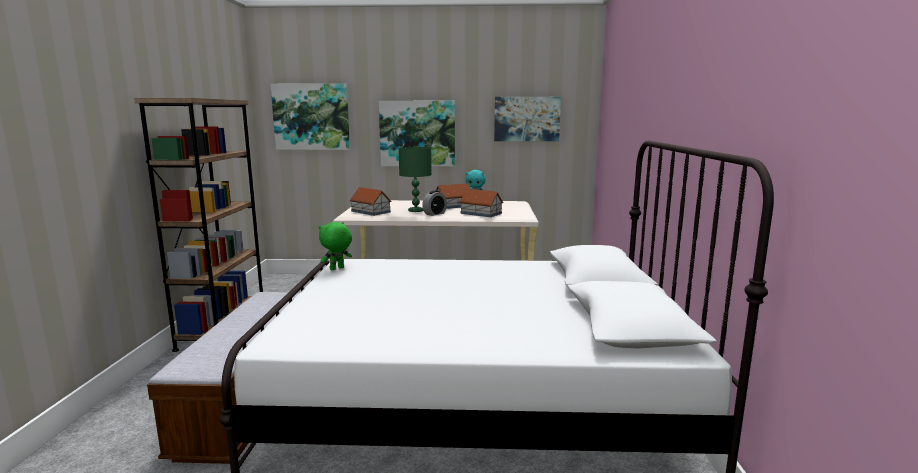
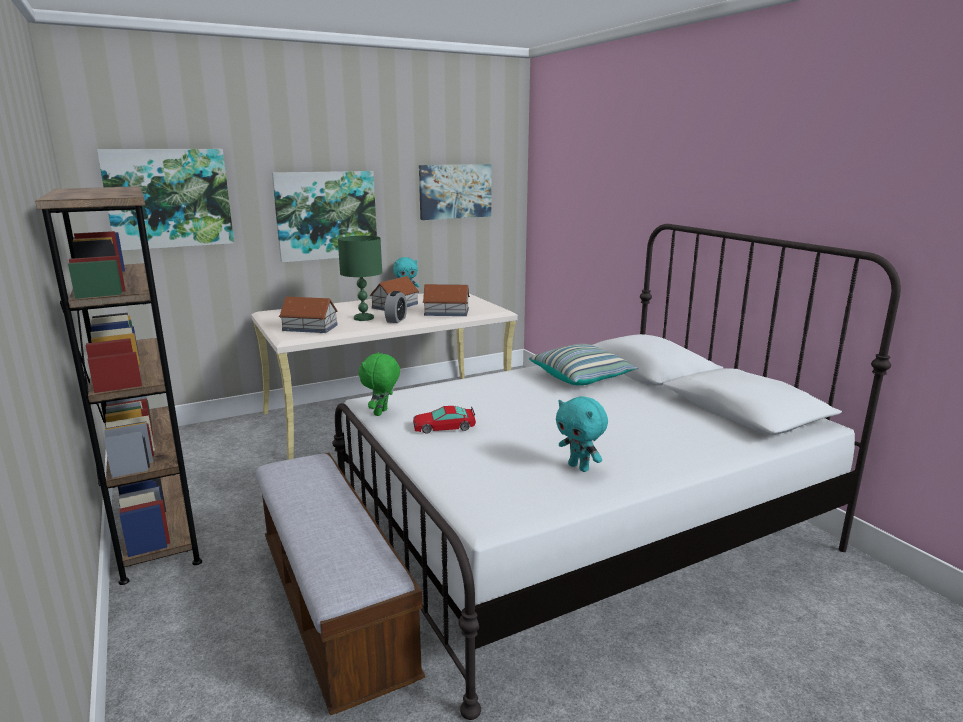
camera: 30 degrees left, 5 degrees up
none -> toy car [413,406,476,434]
none -> pillow [529,344,638,385]
none -> turquoise plush toy [556,396,608,472]

